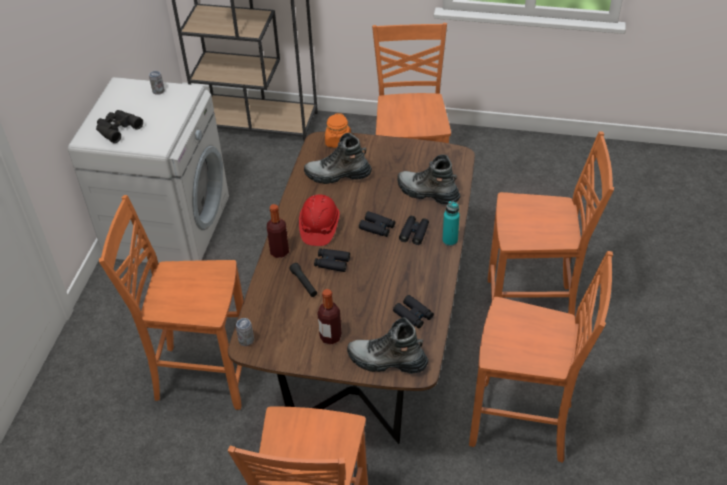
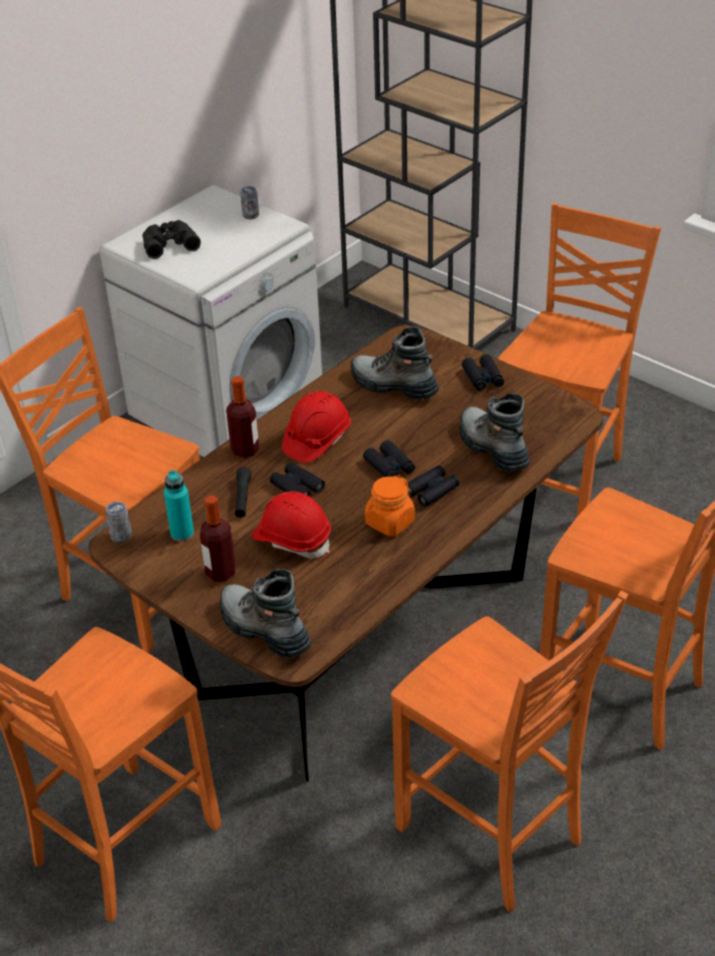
camera: 30 degrees right, 5 degrees down
orange jar [325,113,351,148] -> orange jar moved to [365,475,415,536]
black binoculars [393,295,434,328] -> black binoculars moved to [462,354,504,391]
turquoise bottle [442,201,460,246] -> turquoise bottle moved to [164,470,194,541]
none -> red hard hat [252,491,331,558]

